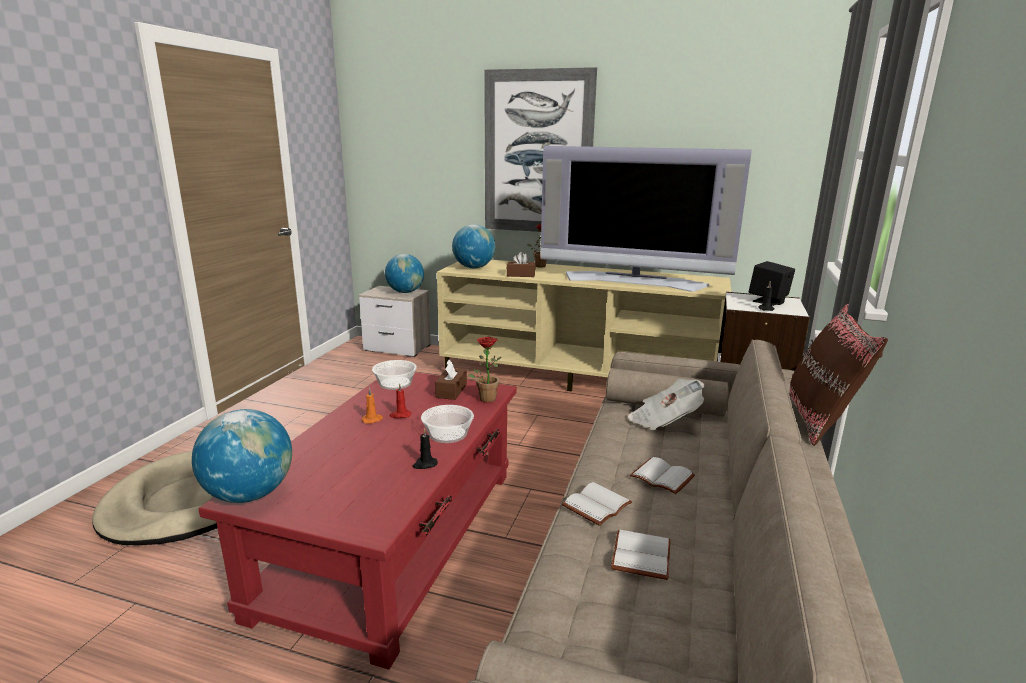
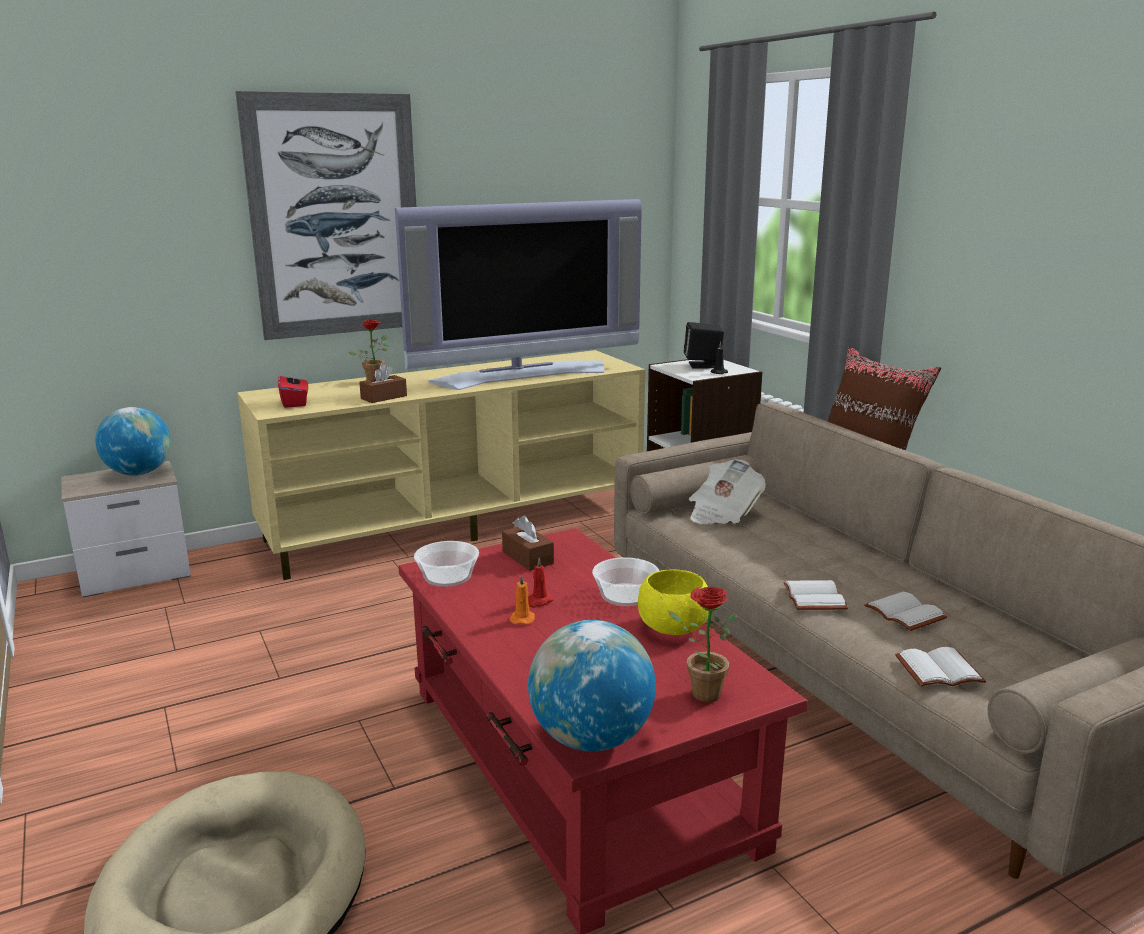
camera: 45 degrees left, 0 degrees up
black candle [413,428,438,469] -> yellow bowl [638,569,709,635]
globe [452,224,495,268] -> red tissue box [278,372,308,408]
potted plant [468,337,501,403] -> potted plant moved to [668,587,735,703]
white book [630,457,695,494] -> white book moved to [895,647,986,686]

